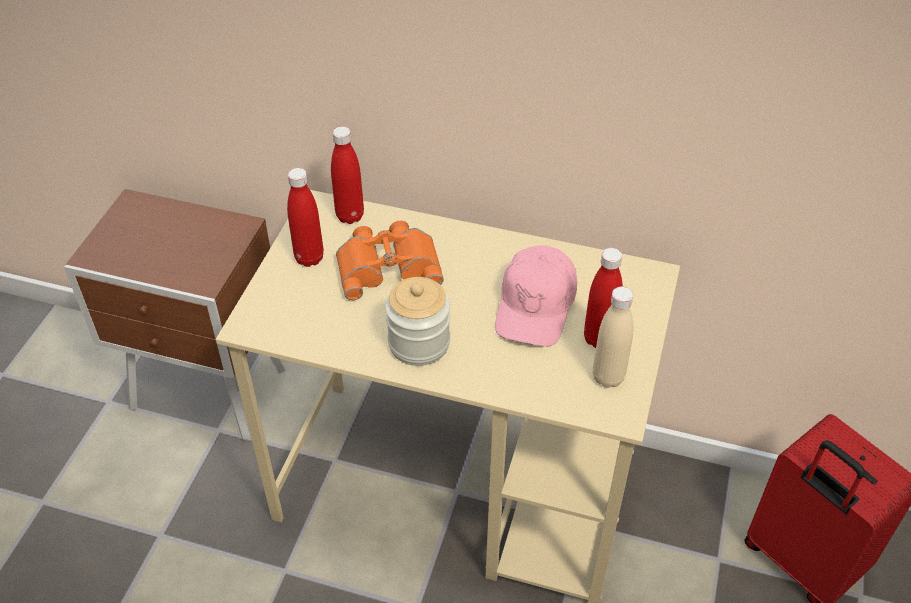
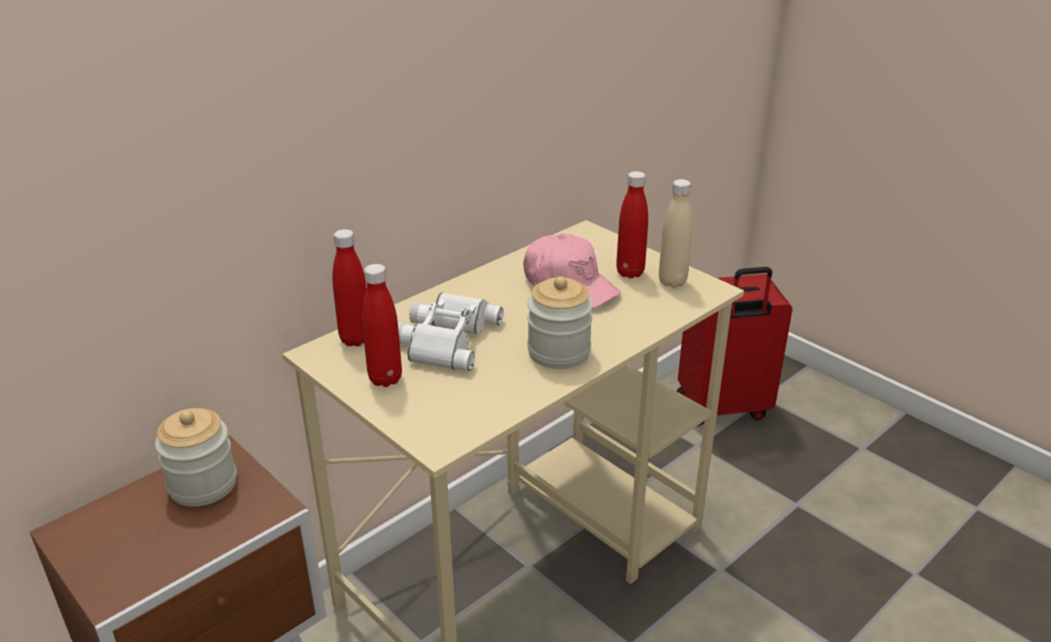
camera: 60 degrees left, 15 degrees down
orange binoculars [336,220,444,300] -> white binoculars [398,292,503,371]
none -> jar [155,408,237,507]

